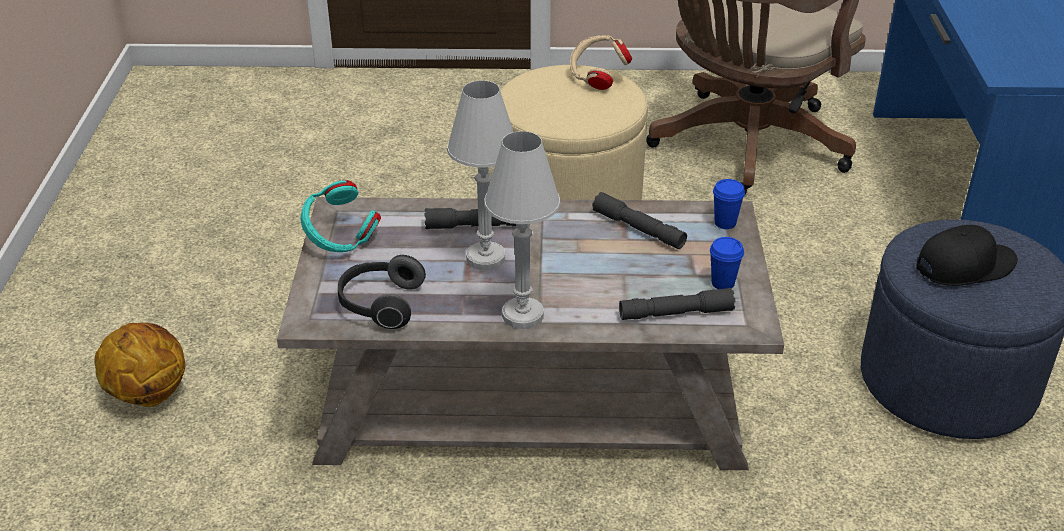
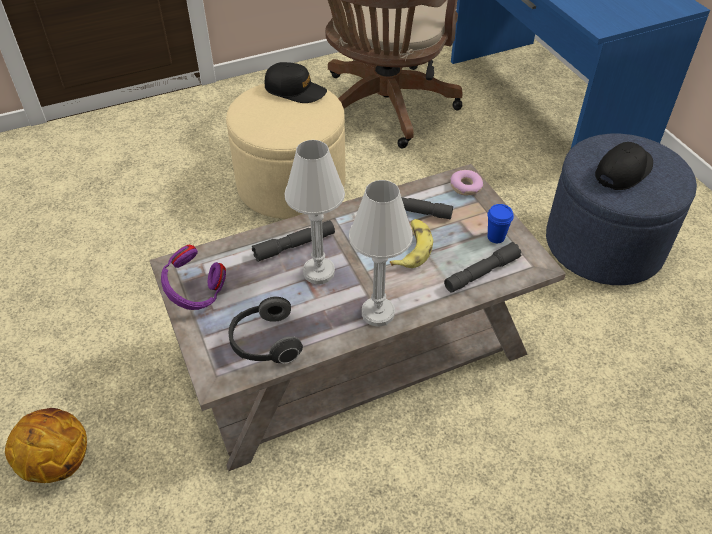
camera: 25 degrees left, 10 degrees up
turquoise headphones [300,180,381,252] -> purple headphones [161,245,226,310]
beige headphones [570,35,632,90] -> black cap [264,62,327,103]
blue cup [713,179,745,229] -> donut [450,170,483,195]
none -> banana [390,219,433,268]

